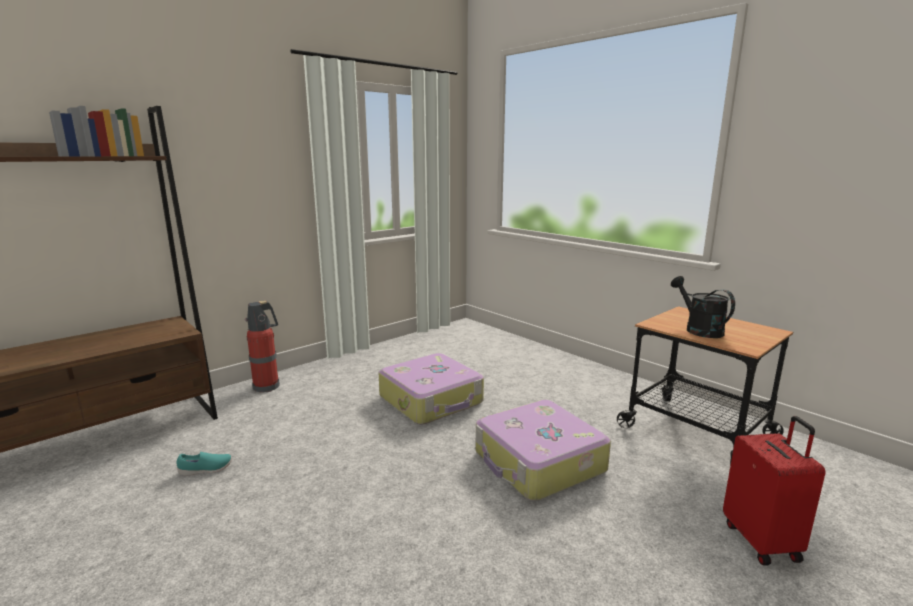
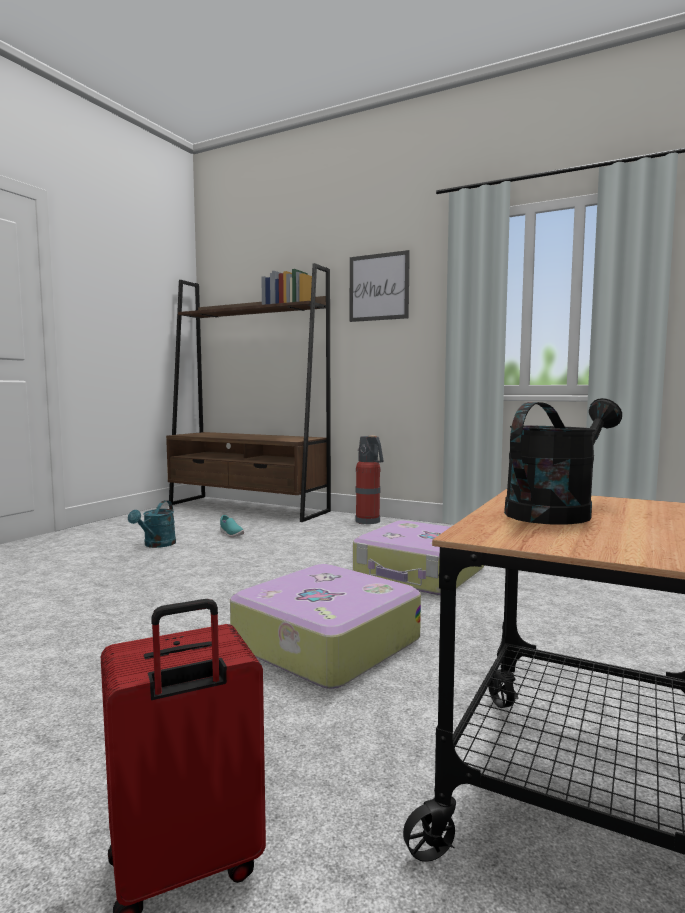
camera: 70 degrees right, 10 degrees down
none -> turquoise watering can [128,500,176,548]
none -> picture [350,250,410,322]

